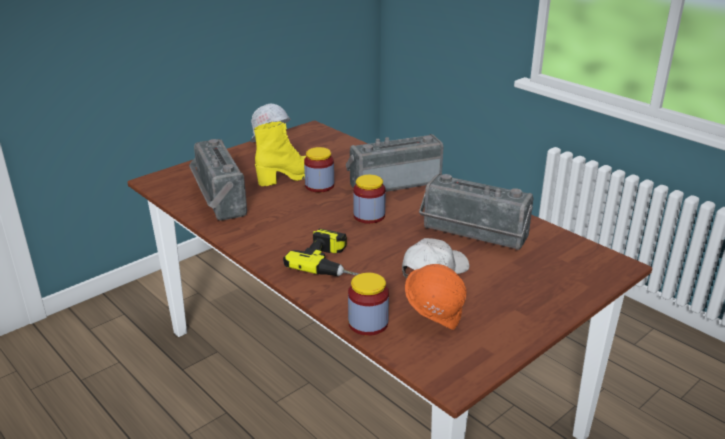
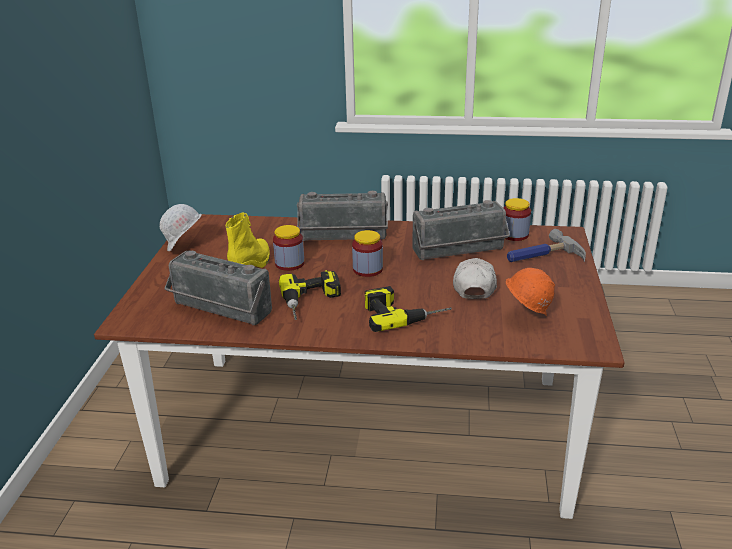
camera: 40 degrees left, 0 degrees up
radio [346,134,444,192] -> radio turned 120 degrees counterclockwise [297,191,388,241]
jar [348,273,389,336] -> jar moved to [503,198,531,241]
none -> power drill [279,270,341,320]
none -> hammer [507,229,586,262]

